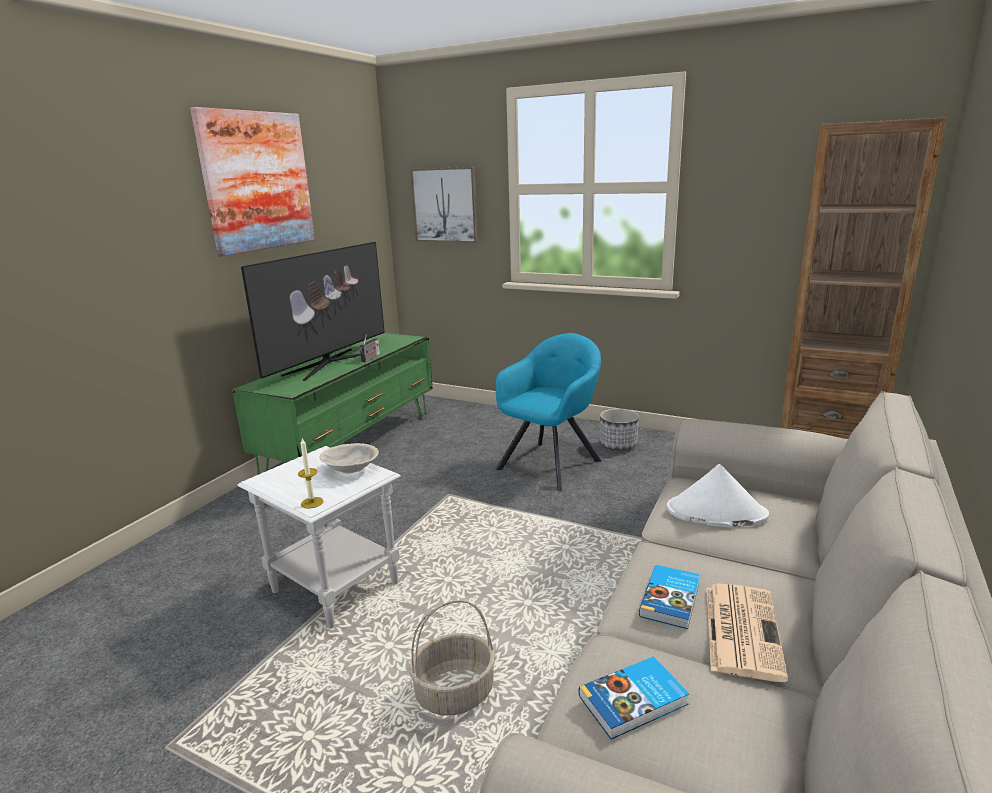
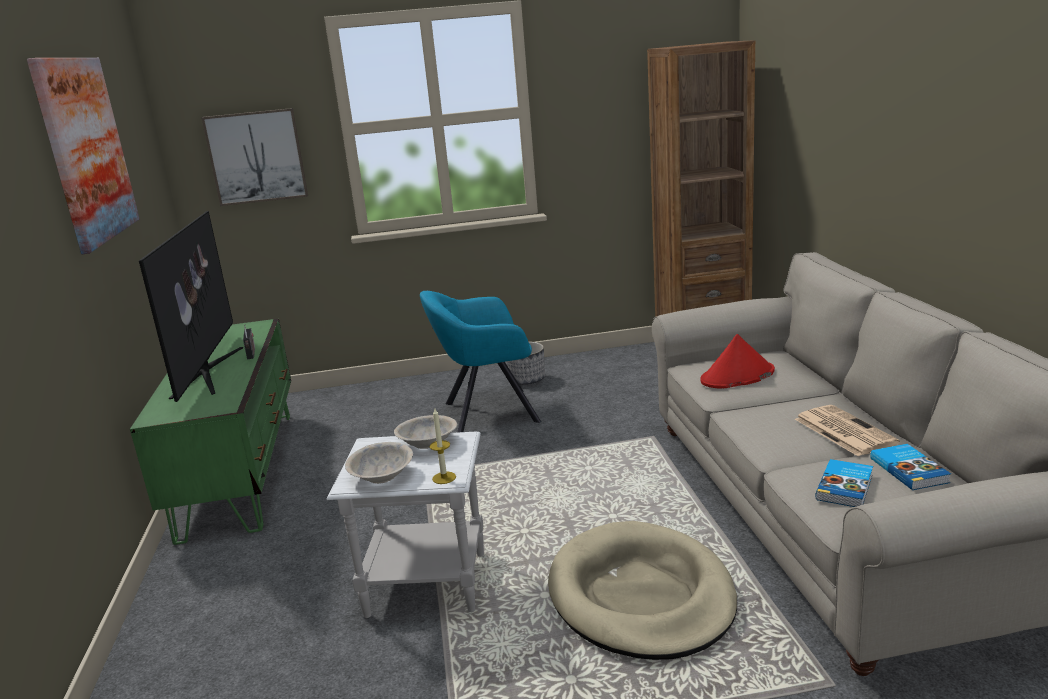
camera: 35 degrees left, 0 degrees up
basket [409,600,496,716] -> beige dog bed [548,521,737,660]
turquoise armchair [495,333,602,491] -> turquoise armchair turned 105 degrees counterclockwise [420,291,541,433]
book [639,565,700,629] -> book moved to [870,444,951,490]
white hat [667,464,769,527] -> red hat [700,334,775,388]
none -> beige bowl [345,442,413,484]

